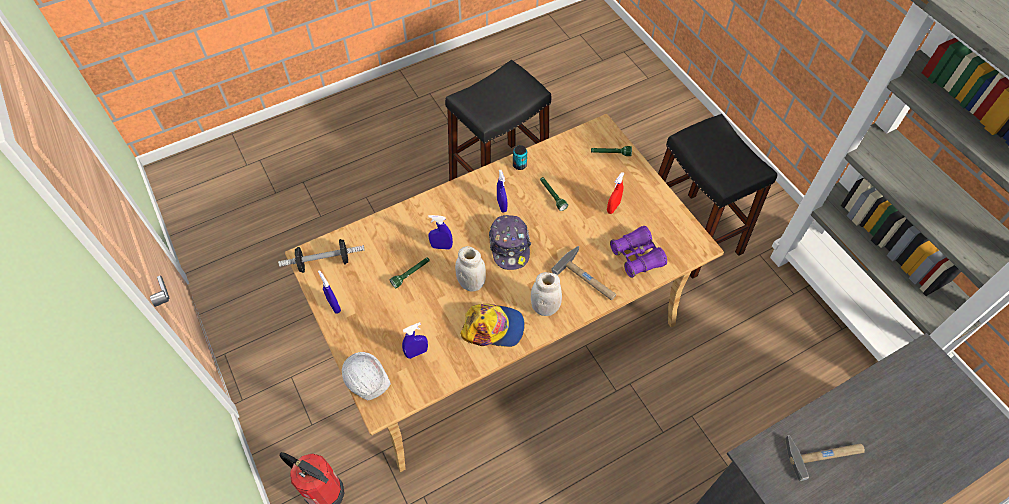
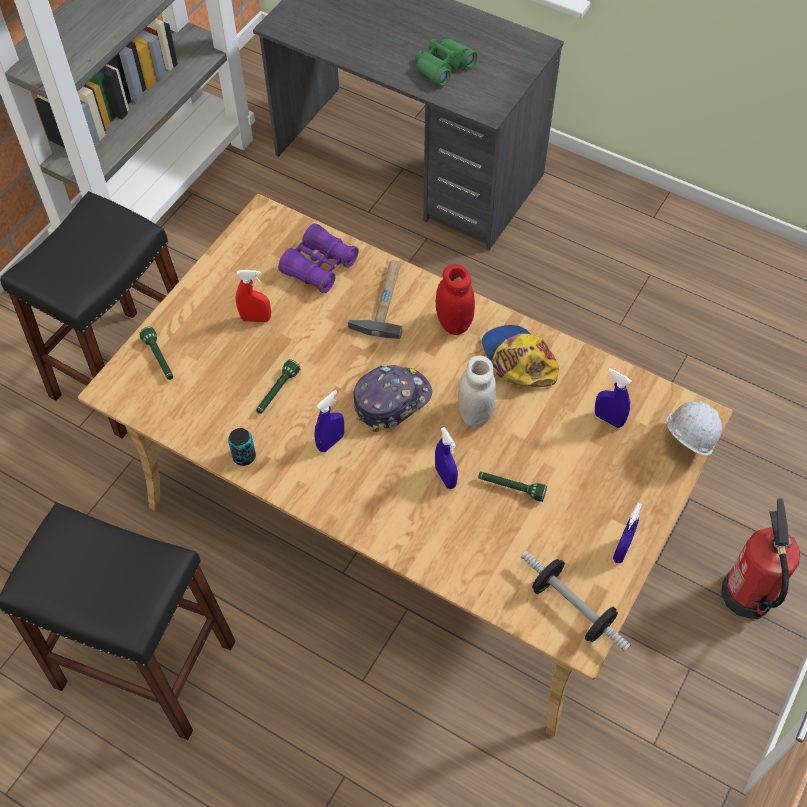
camera: 120 degrees left, 0 degrees up
white jar [531,272,562,316] -> red jar [436,264,475,335]
hammer [785,435,865,481] -> green binoculars [416,39,478,86]

